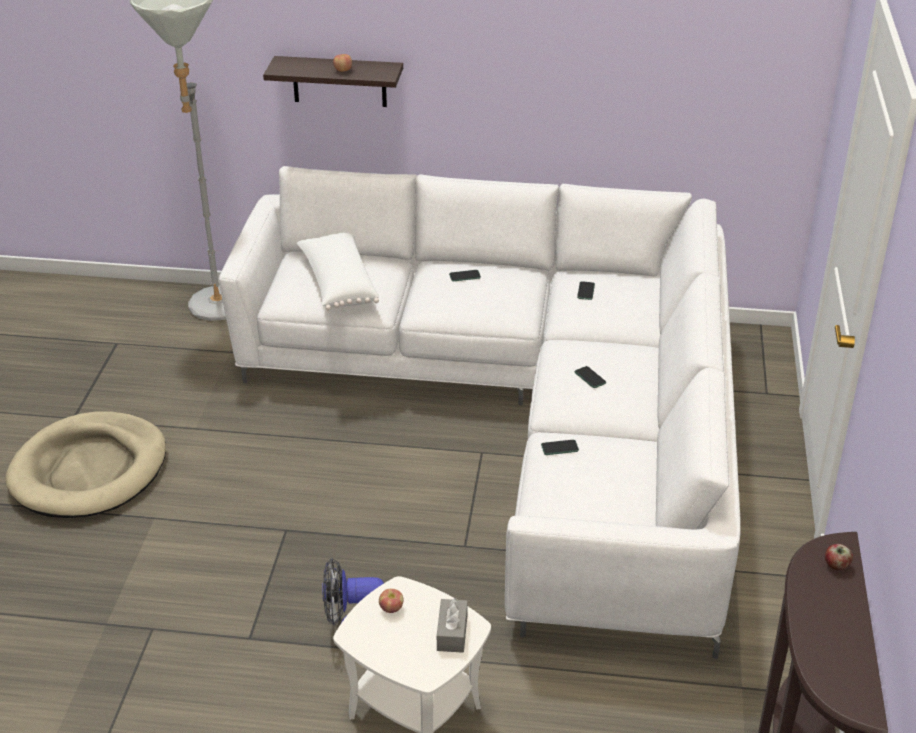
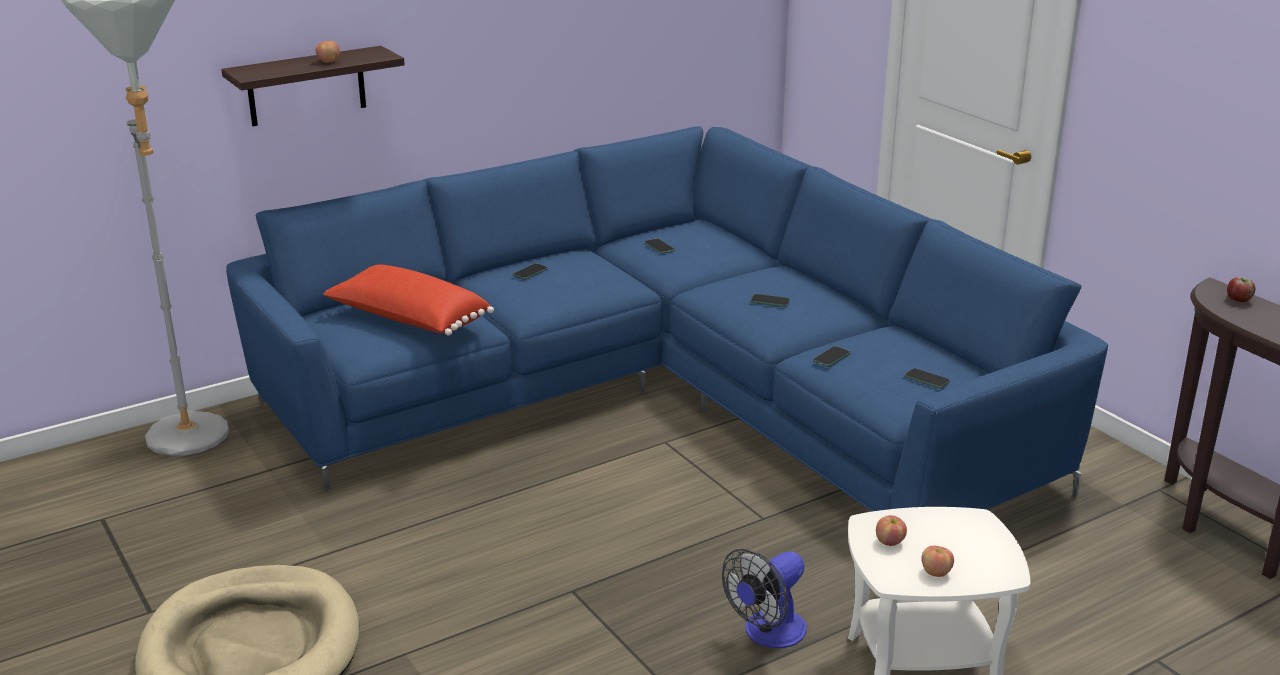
camera: 40 degrees left, 10 degrees down
white sofa [219,166,741,659] -> blue sofa [226,126,1108,512]
white pillow [297,233,379,310] -> red pillow [323,264,494,335]
grey tissue box [437,598,468,653] -> none
none -> phone [904,368,950,389]
none -> apple [921,546,954,577]

